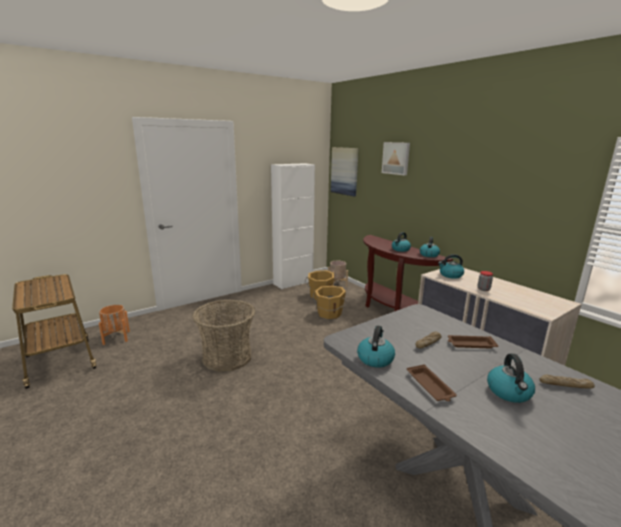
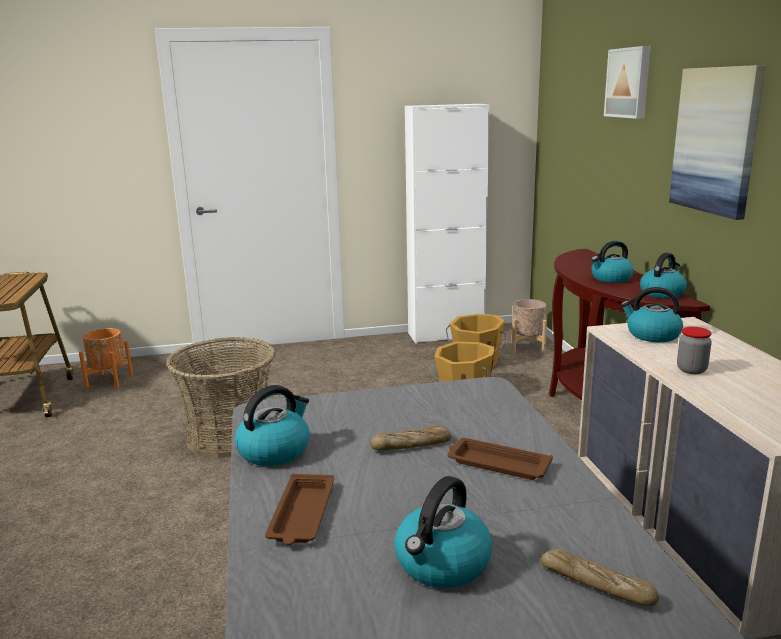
camera: 25 degrees right, 0 degrees up
picture [331,147,359,196] -> picture moved to [669,65,766,220]

